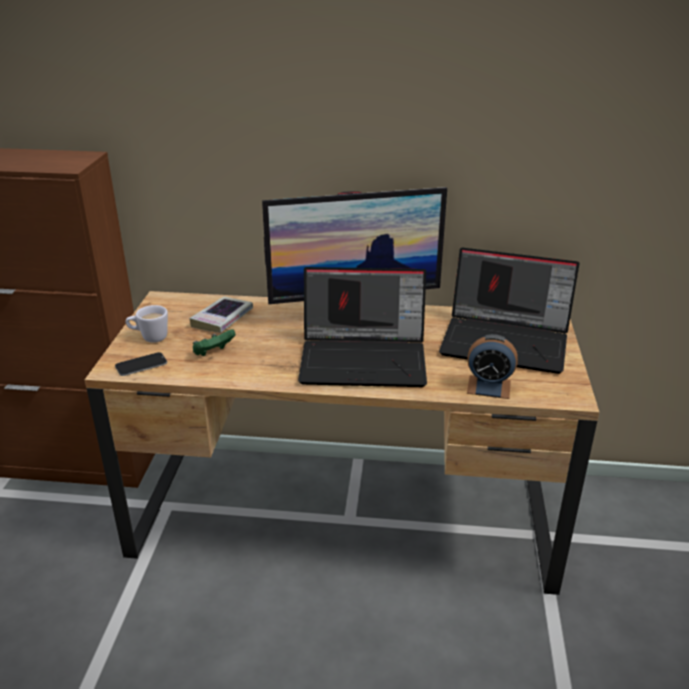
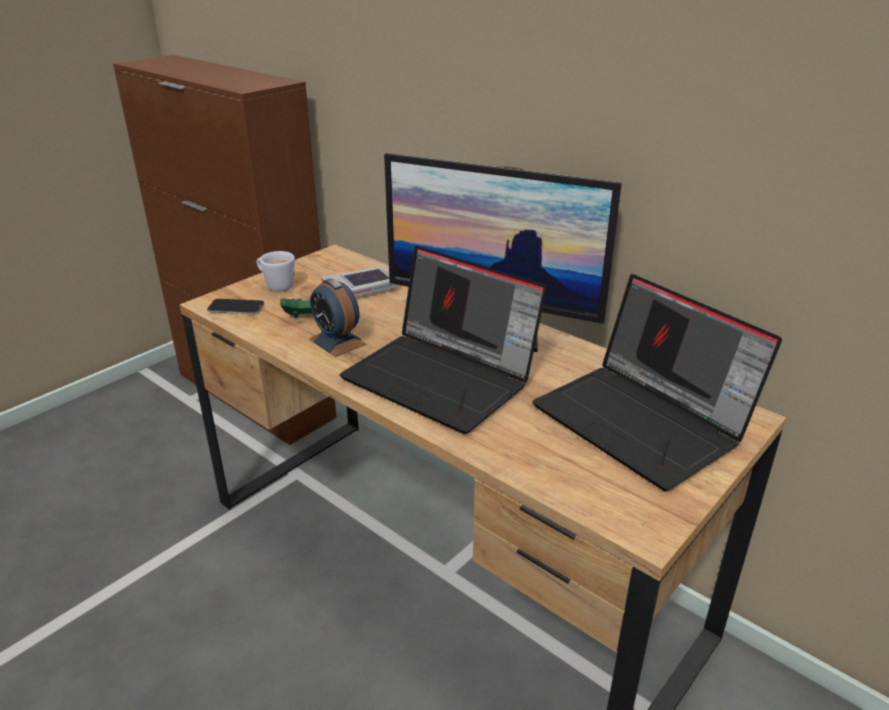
camera: 35 degrees right, 0 degrees up
alarm clock [467,334,518,399] -> alarm clock moved to [309,279,366,357]

